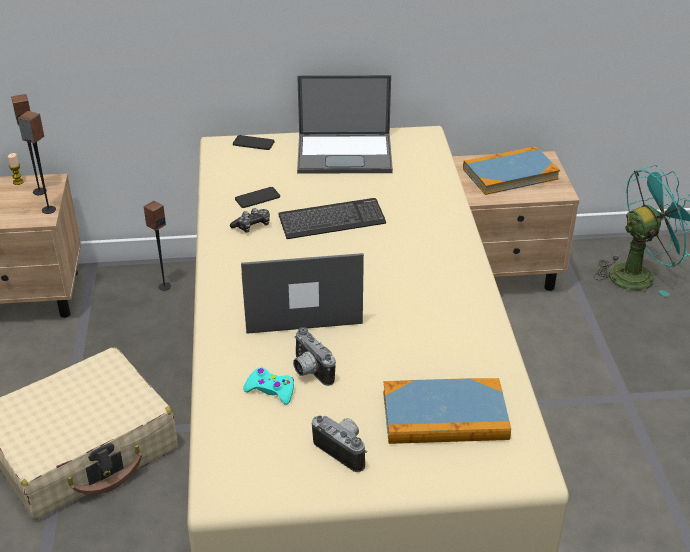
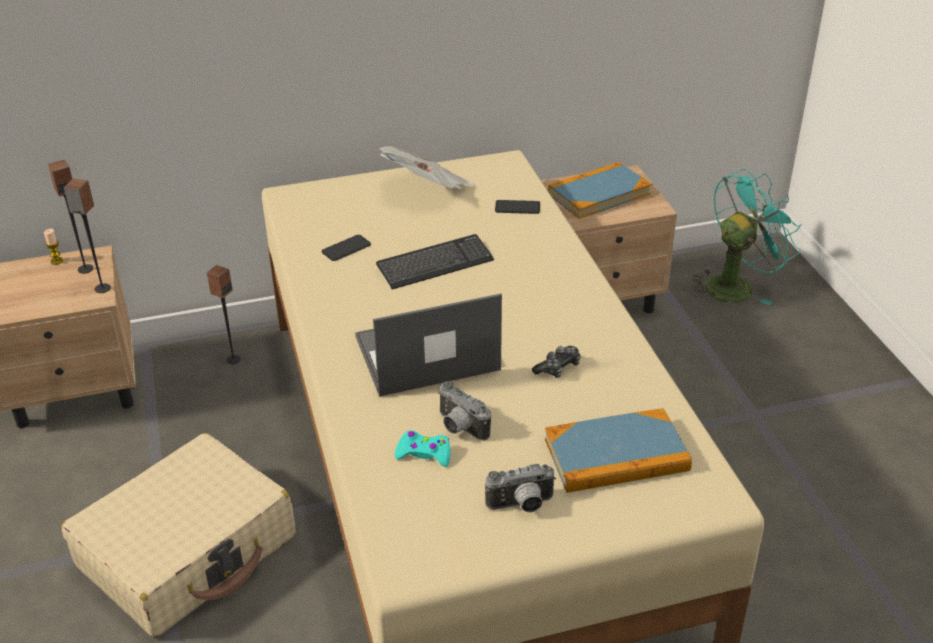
camera: 10 degrees left, 0 degrees up
game controller [230,208,270,232] -> game controller moved to [532,346,581,378]
phone [233,135,275,150] -> phone moved to [495,200,540,214]
laptop [297,75,393,174] -> newspaper [379,146,475,189]
camera [312,415,367,472] -> camera turned 135 degrees clockwise [485,464,556,512]

